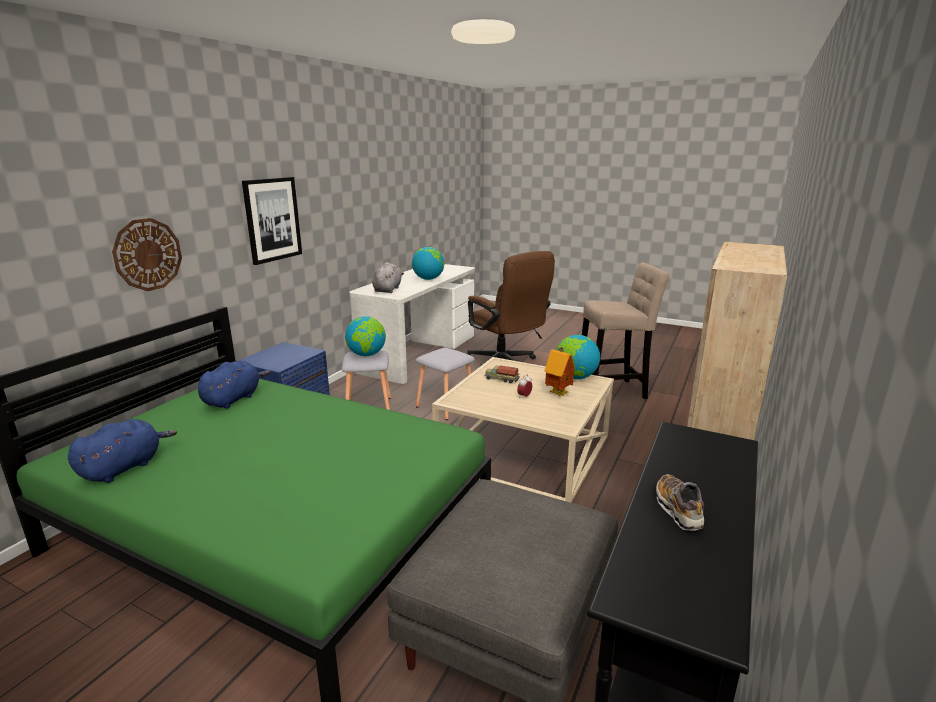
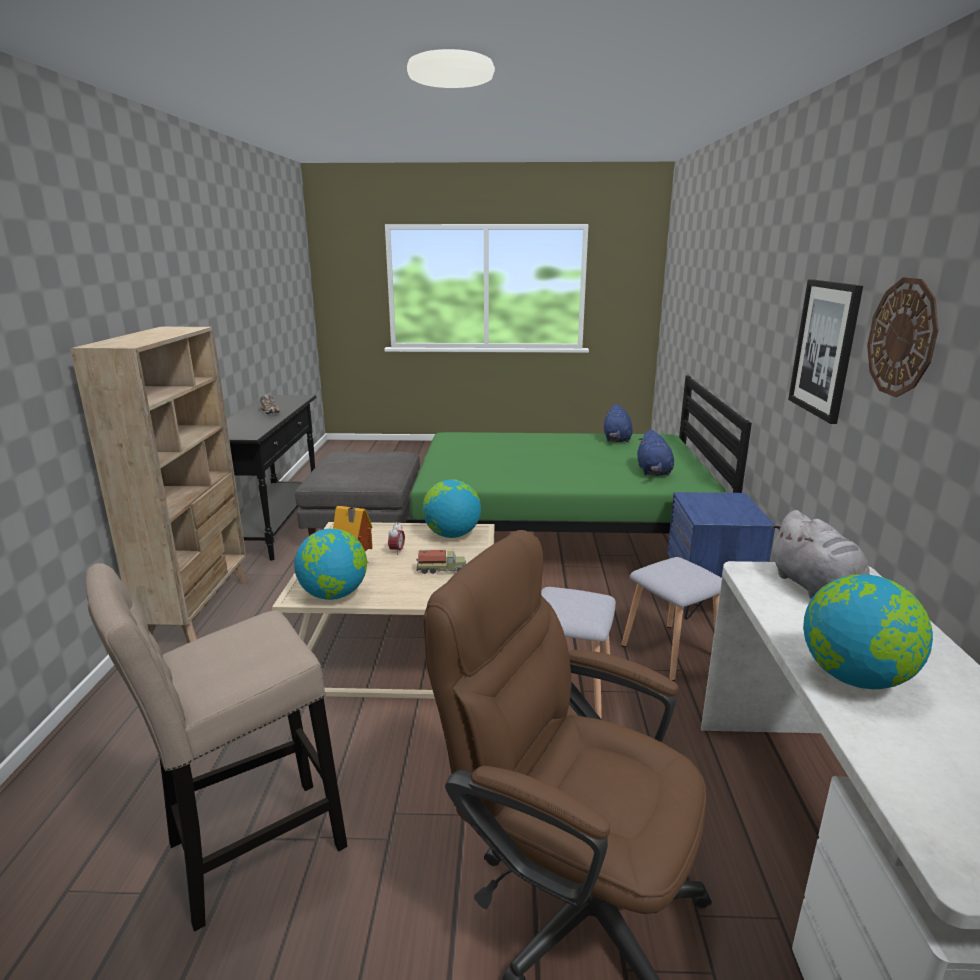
camera: 155 degrees right, 0 degrees up
wall clock [112,218,182,291] -> wall clock moved to [867,277,939,397]
globe [345,316,386,356] -> globe moved to [422,479,481,538]

